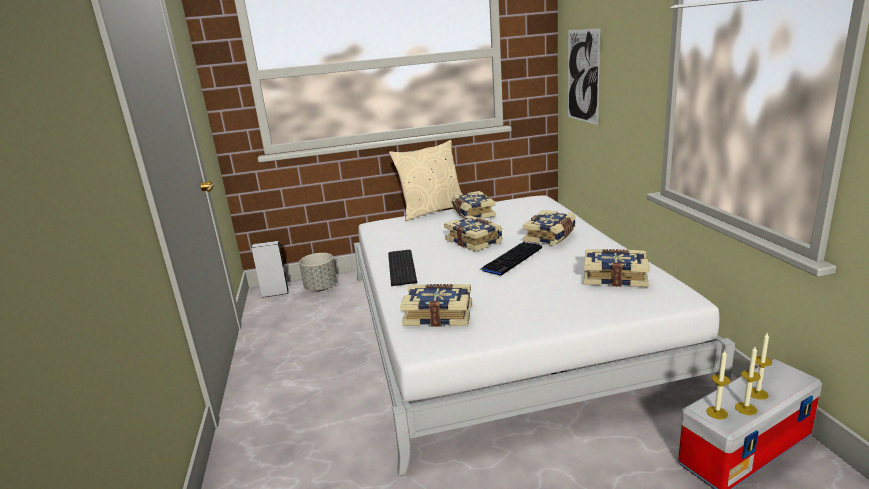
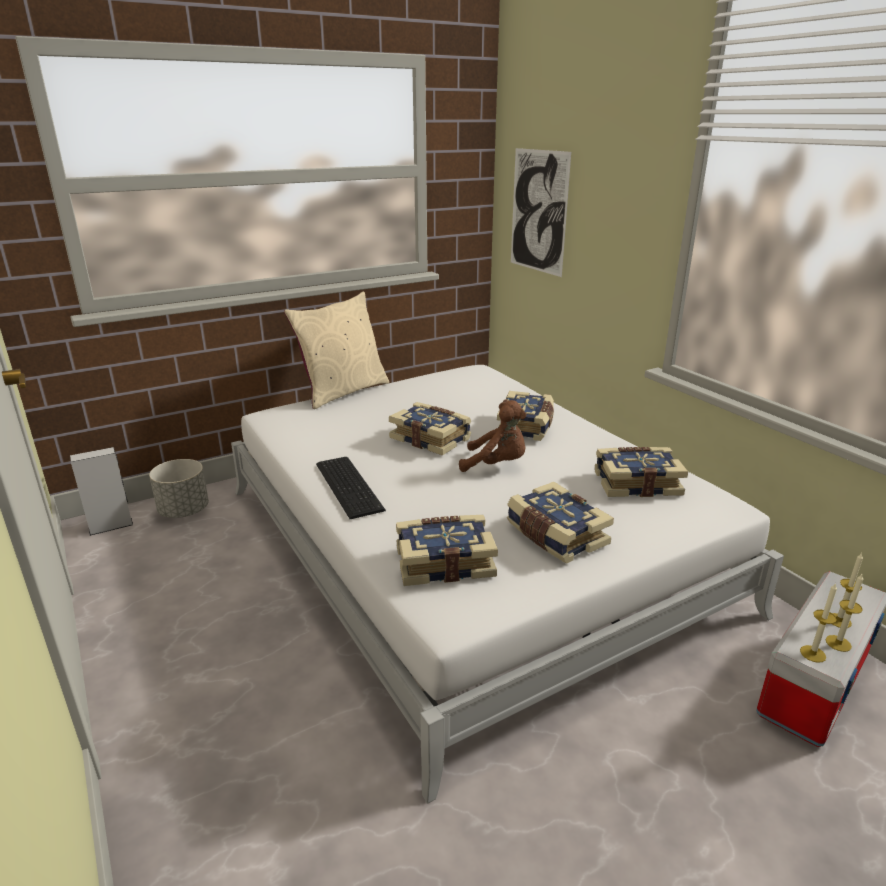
camera: 20 degrees left, 5 degrees up
book [452,191,496,219] -> book moved to [507,482,614,564]
keyboard [479,242,542,276] -> brown plush toy [459,400,527,472]

